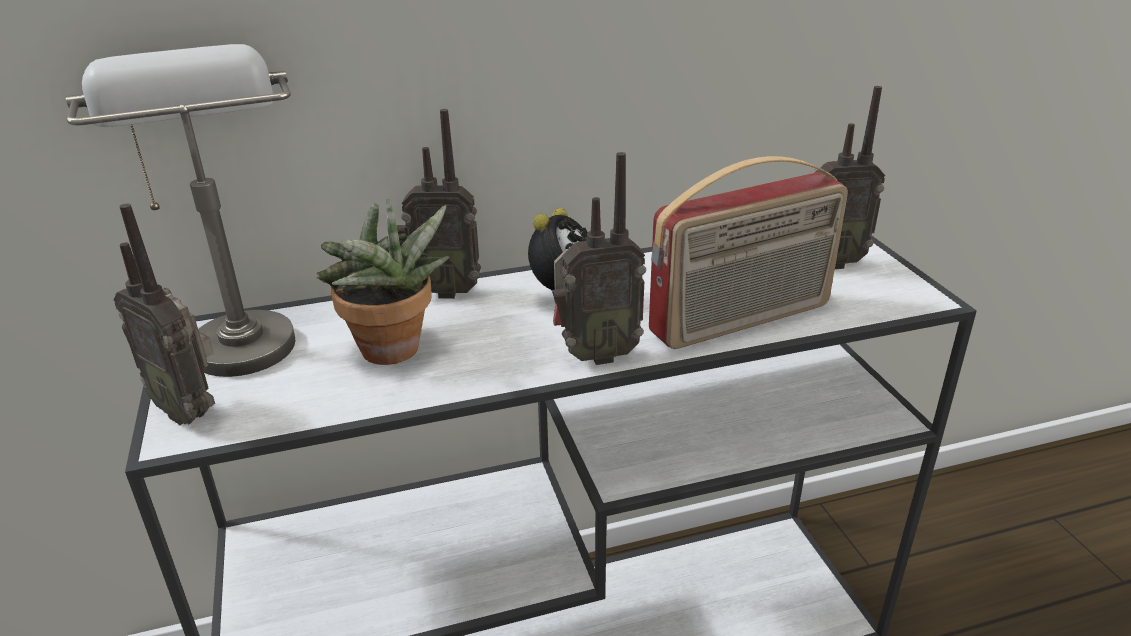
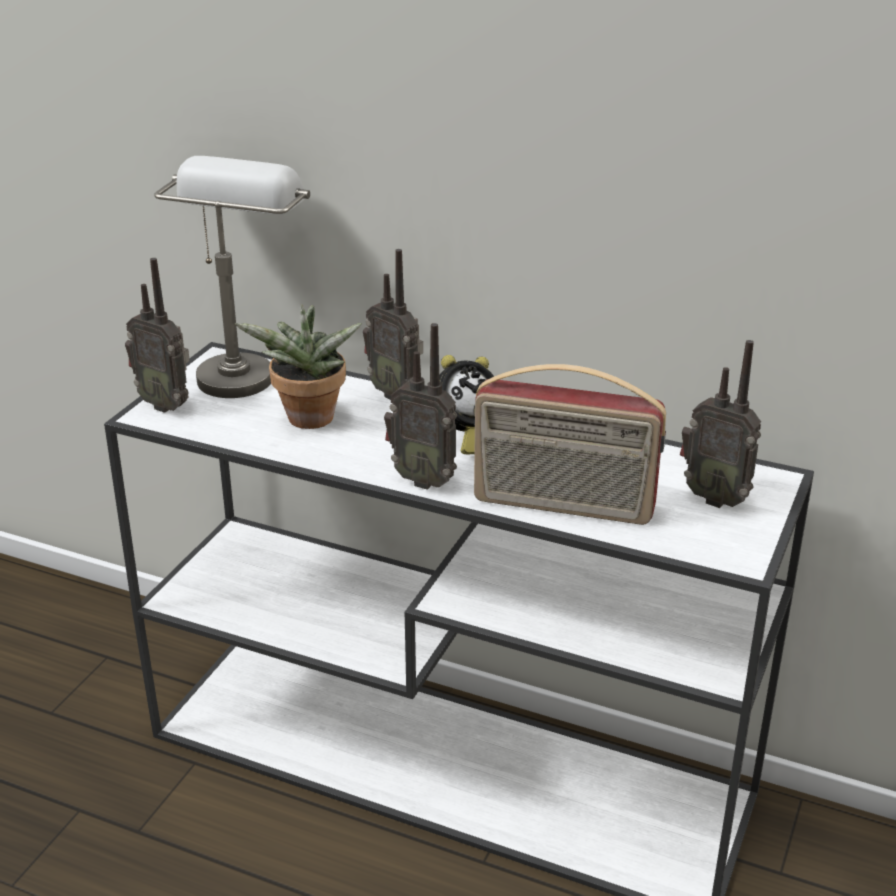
camera: 40 degrees right, 0 degrees up
radio [114,204,215,425] -> radio turned 45 degrees counterclockwise [125,258,190,413]

